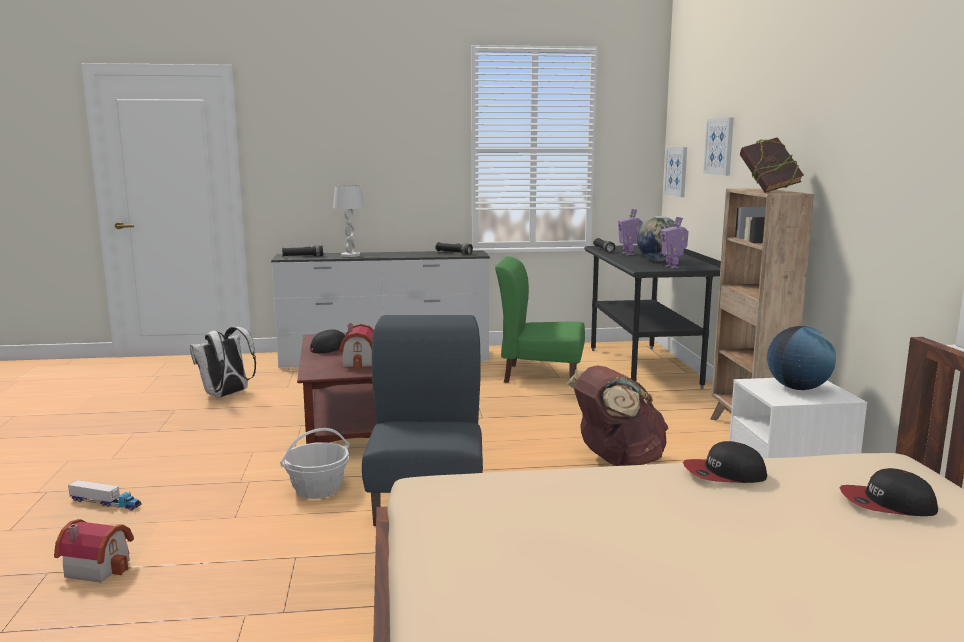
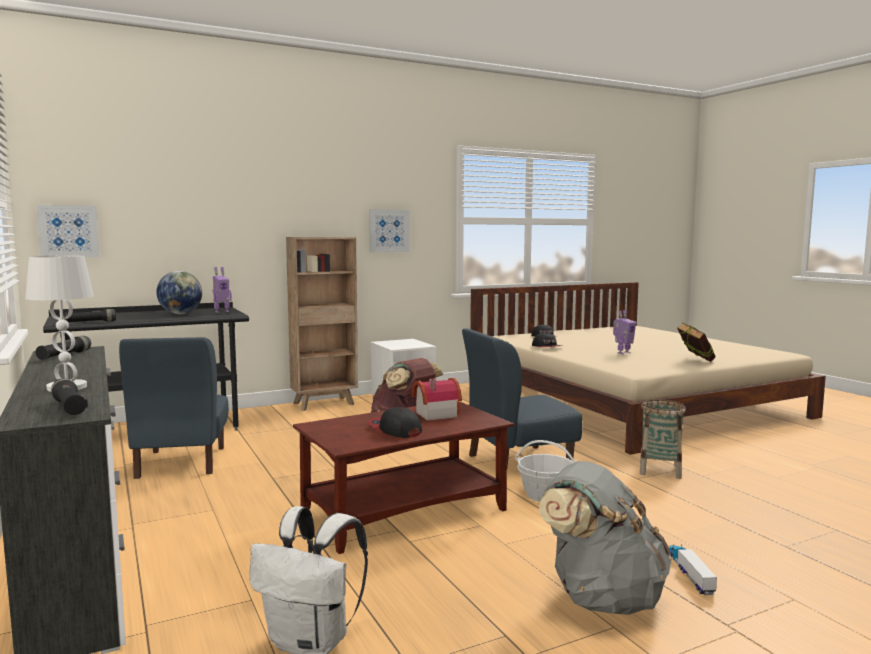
camera: 110 degrees left, 5 degrees down
toy house [54,519,134,583] -> none
green chair [495,256,585,383] -> blue chair [119,337,229,479]
toy robot [618,209,643,255] -> toy robot moved to [613,310,636,354]
picture [703,117,734,176] -> picture moved to [369,209,409,252]
book [740,137,804,193] -> book moved to [677,323,716,362]
globe [767,326,836,390] -> none
none -> grey backpack [539,461,672,615]
none -> basket [640,399,686,479]

